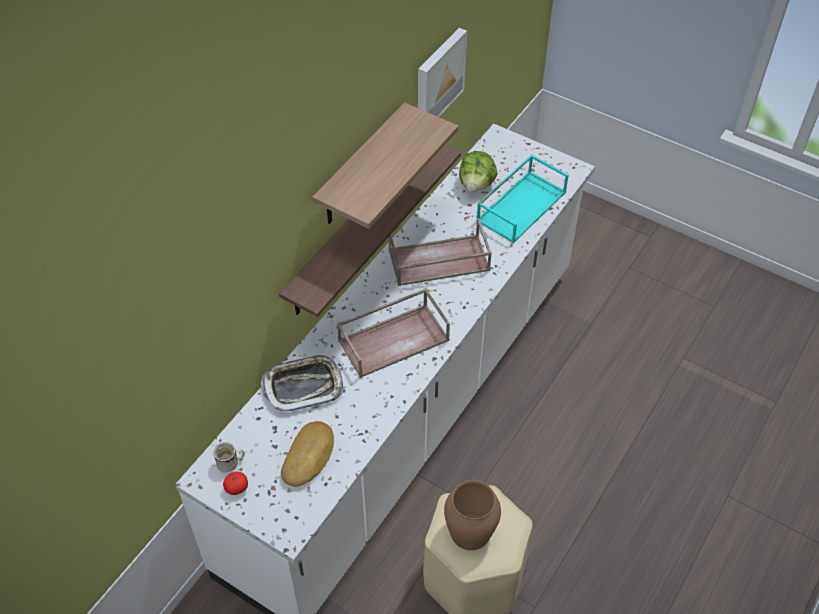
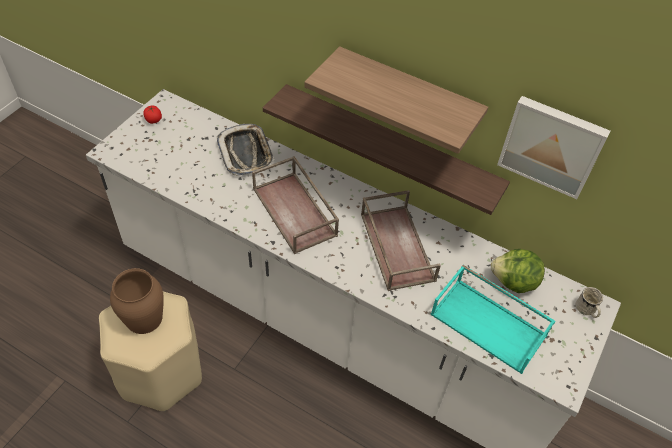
camera: 85 degrees right, 0 degrees up
white mug [213,442,245,472] -> white mug moved to [575,287,603,318]
bread [281,421,334,487] -> none

